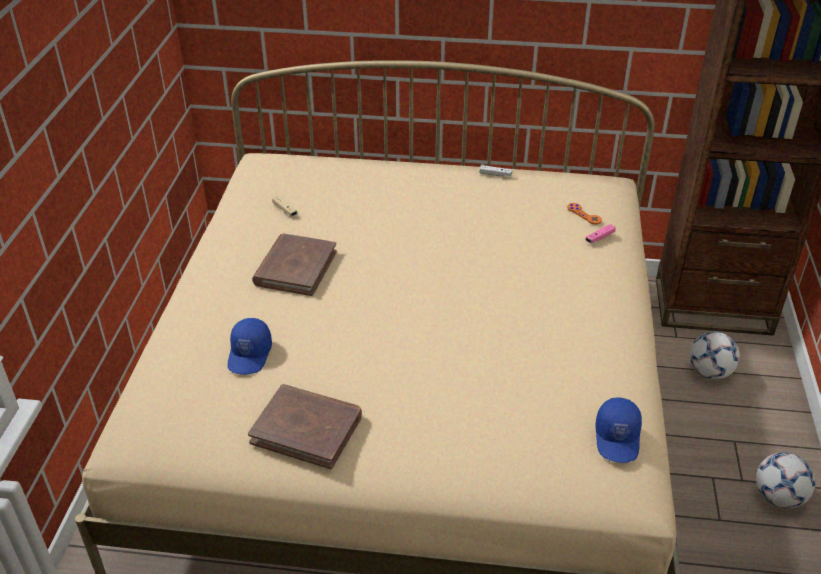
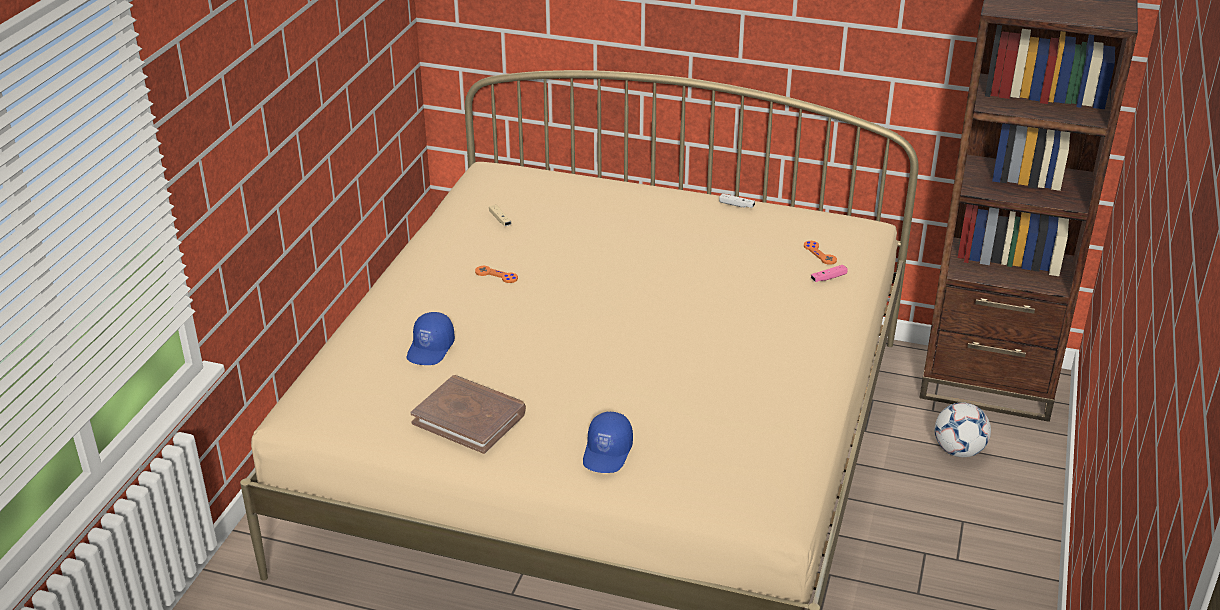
camera: 10 degrees right, 5 degrees down
brown book [252,234,337,296] -> orange game controller [475,266,518,283]
blue cap [595,398,642,463] -> blue cap moved to [583,412,633,473]
football [756,452,815,509] -> none

